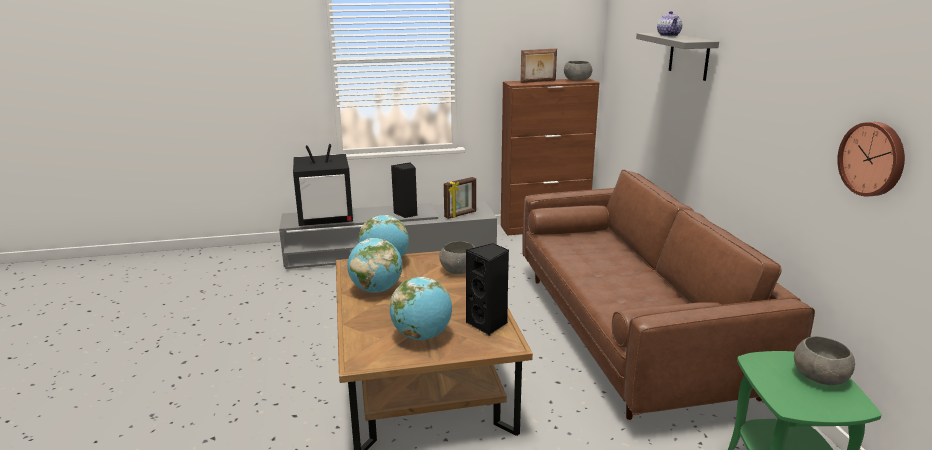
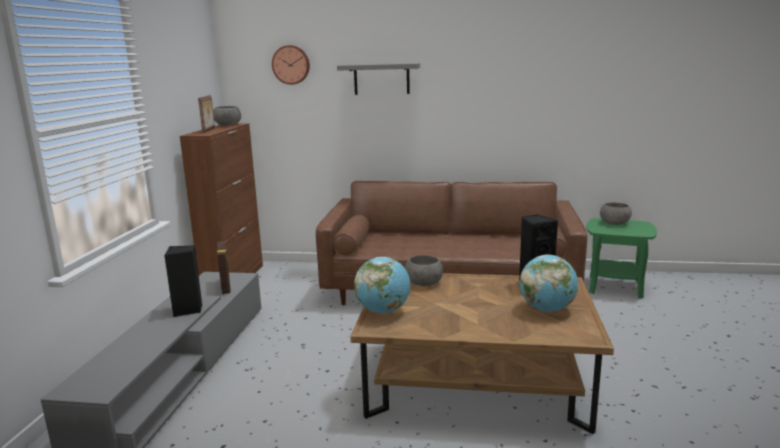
camera: 70 degrees left, 5 degrees down
television [293,144,353,226] -> none
globe [347,238,403,293] -> none
teapot [657,11,682,36] -> none
wall clock [837,122,905,196] -> wall clock moved to [272,45,310,85]

